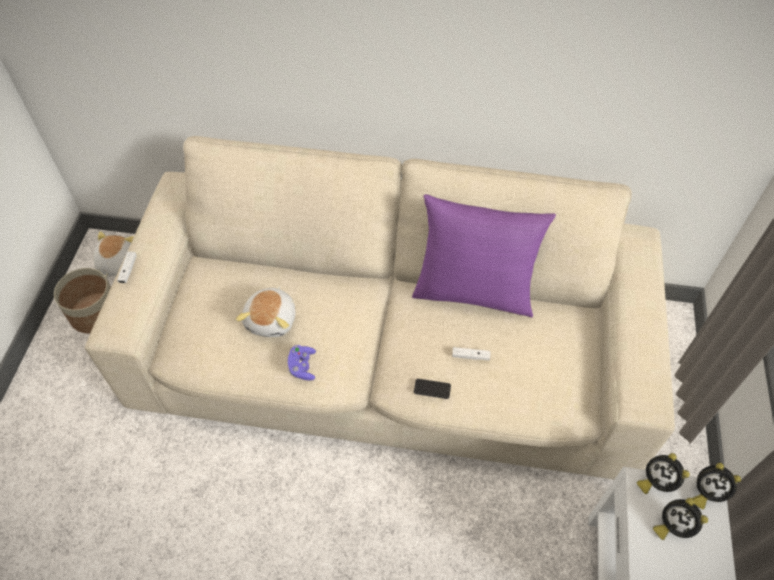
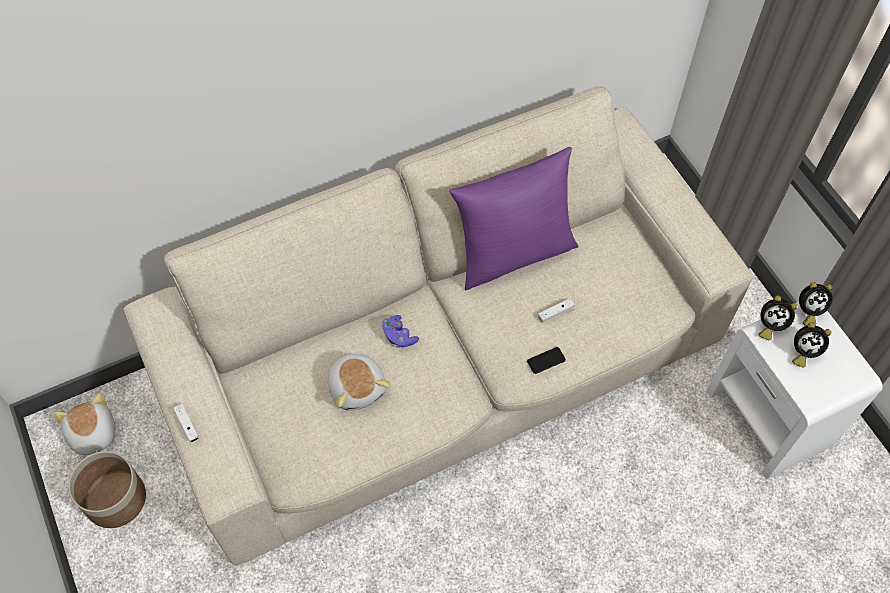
camera: 35 degrees left, 5 degrees up
purple game controller [288,345,316,380] -> purple game controller moved to [382,315,419,348]

